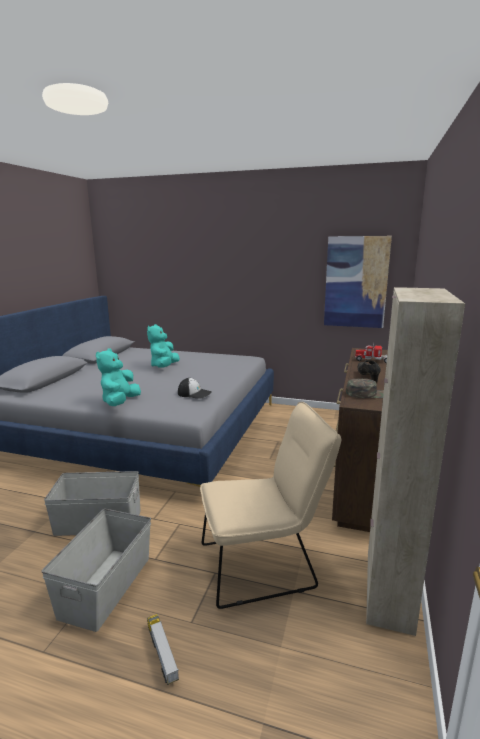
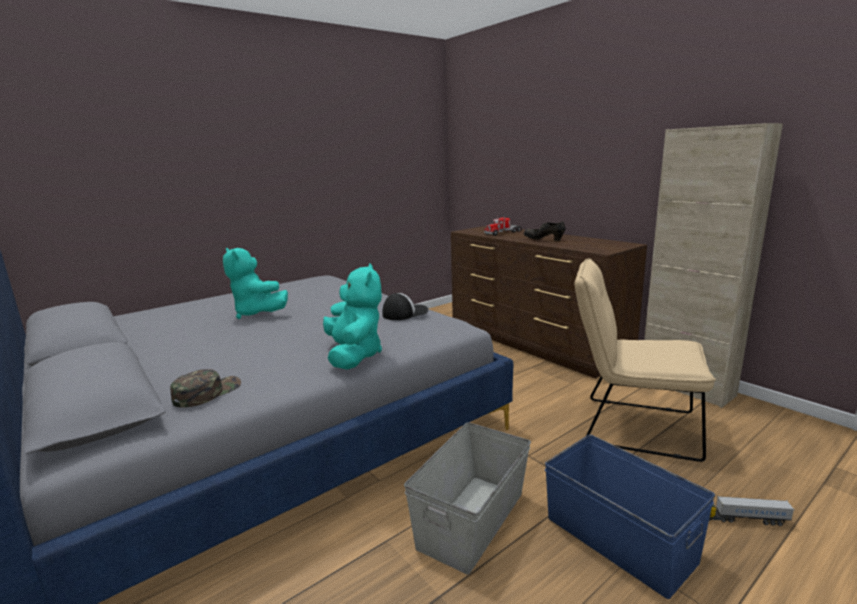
camera: 55 degrees left, 0 degrees up
grey storage box [41,509,151,632] -> blue storage box [545,435,715,599]
turquoise plush toy [96,348,141,406] -> turquoise plush toy turned 150 degrees counterclockwise [323,263,382,370]
beige chair [200,402,341,609] -> beige chair turned 90 degrees counterclockwise [575,258,716,462]
picture [324,236,392,328] -> none
green cap [346,379,384,398] -> green cap moved to [170,369,241,408]

